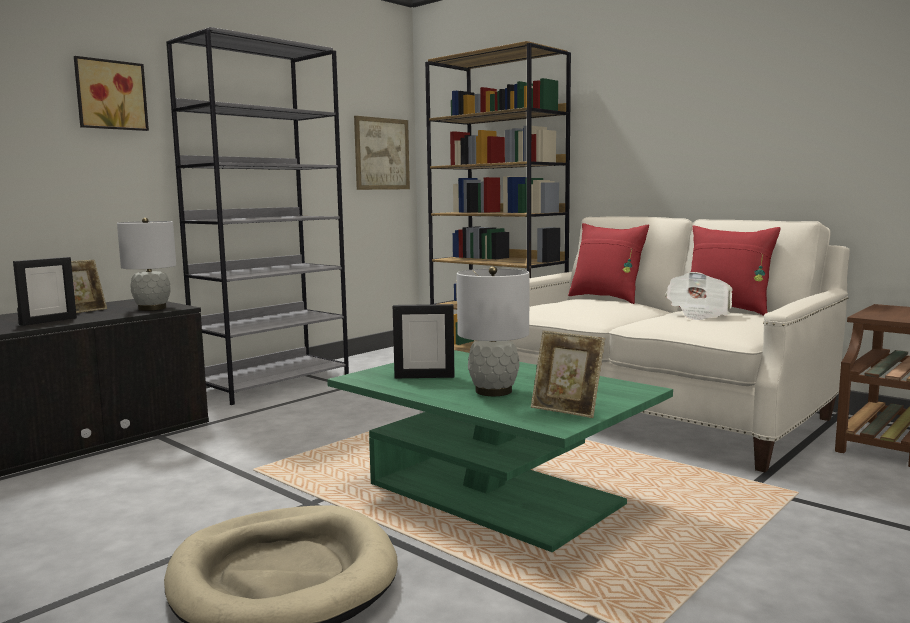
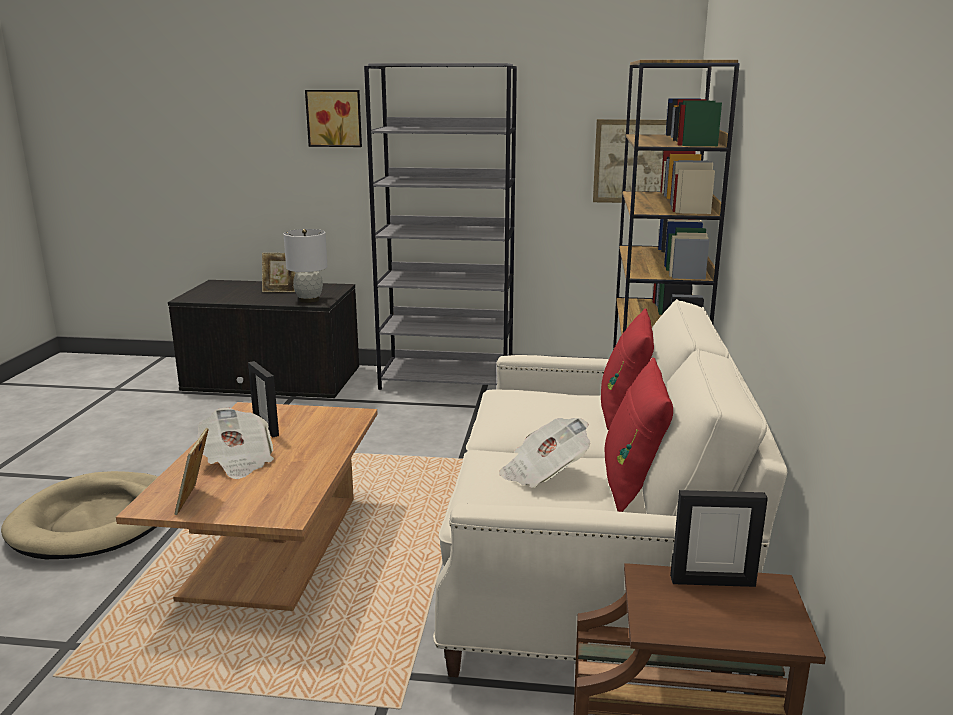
camera: 55 degrees right, 10 degrees up
picture frame [13,257,77,326] -> picture frame moved to [670,490,768,587]
green coffee table [327,350,673,552] -> brown coffee table [116,402,377,611]
white table lamp [457,266,529,396] -> newspaper [197,407,274,479]

